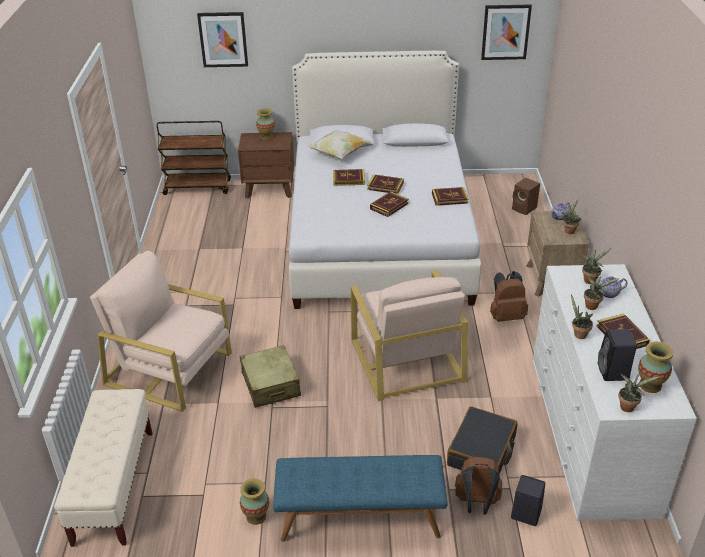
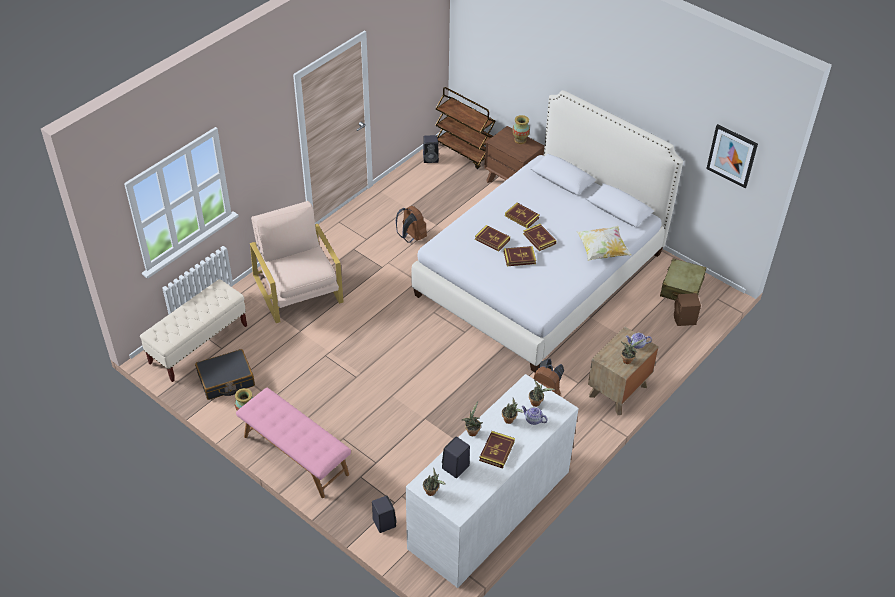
camera: 40 degrees right, 10 degrees up
picture [197,12,248,67] -> none
beige suitcase [240,345,301,408] -> beige suitcase moved to [660,259,706,300]
blue bench [273,455,448,542] -> pink bench [236,388,351,498]
pillow [308,130,370,159] -> pillow moved to [577,226,631,261]
beige armchair [351,270,468,401] -> none
book [432,187,468,206] -> book moved to [475,225,510,252]
black suitcase [447,406,517,474] -> black suitcase moved to [195,349,255,400]
brown backpack [455,457,502,515] -> brown backpack moved to [396,206,427,242]
vase [638,342,674,393] -> none
none -> black speaker [423,135,439,163]

